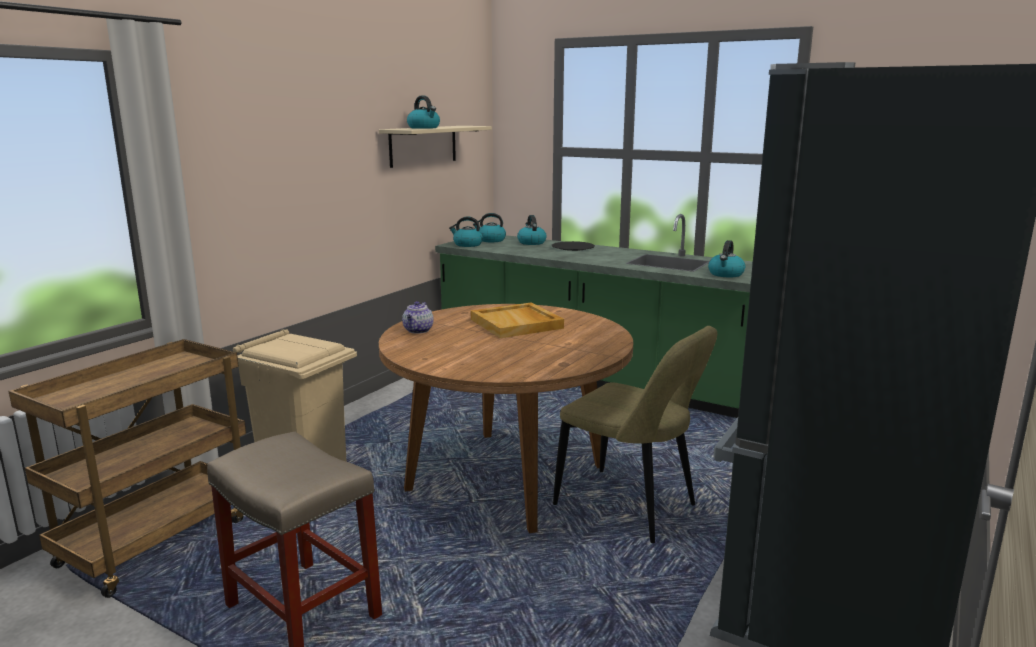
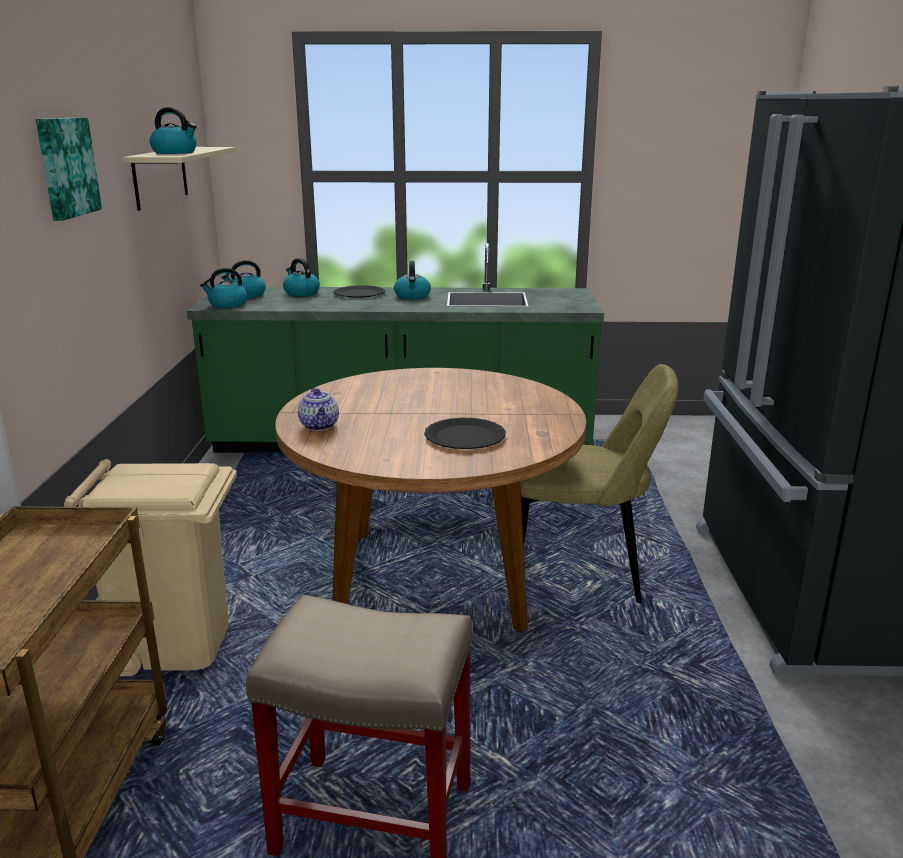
camera: 30 degrees left, 5 degrees up
beige tray [471,303,564,338] -> none
kettle [708,240,745,278] -> kettle moved to [394,261,431,299]
none -> picture [36,117,102,221]
none -> black plate [424,418,506,449]

